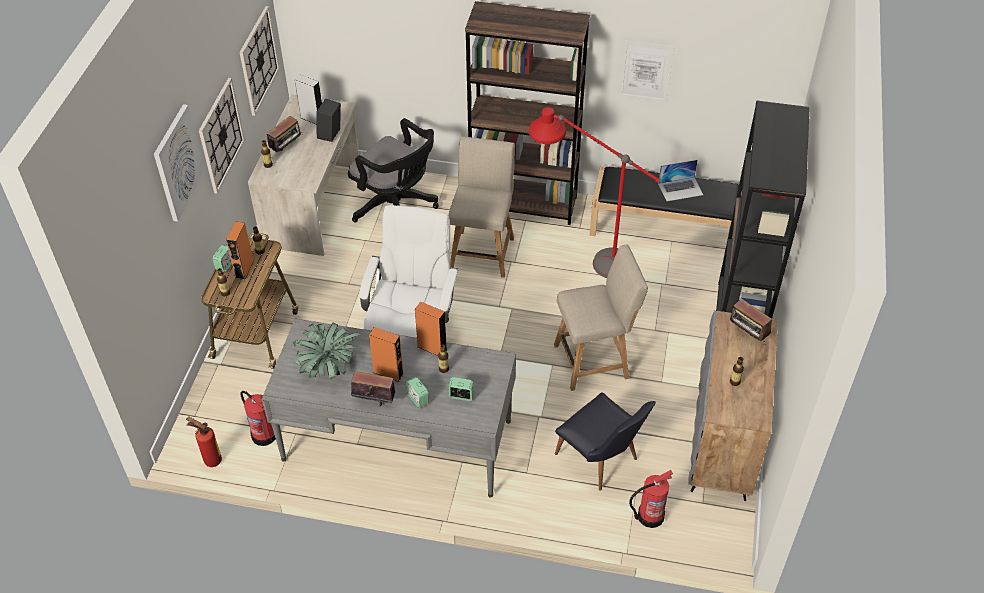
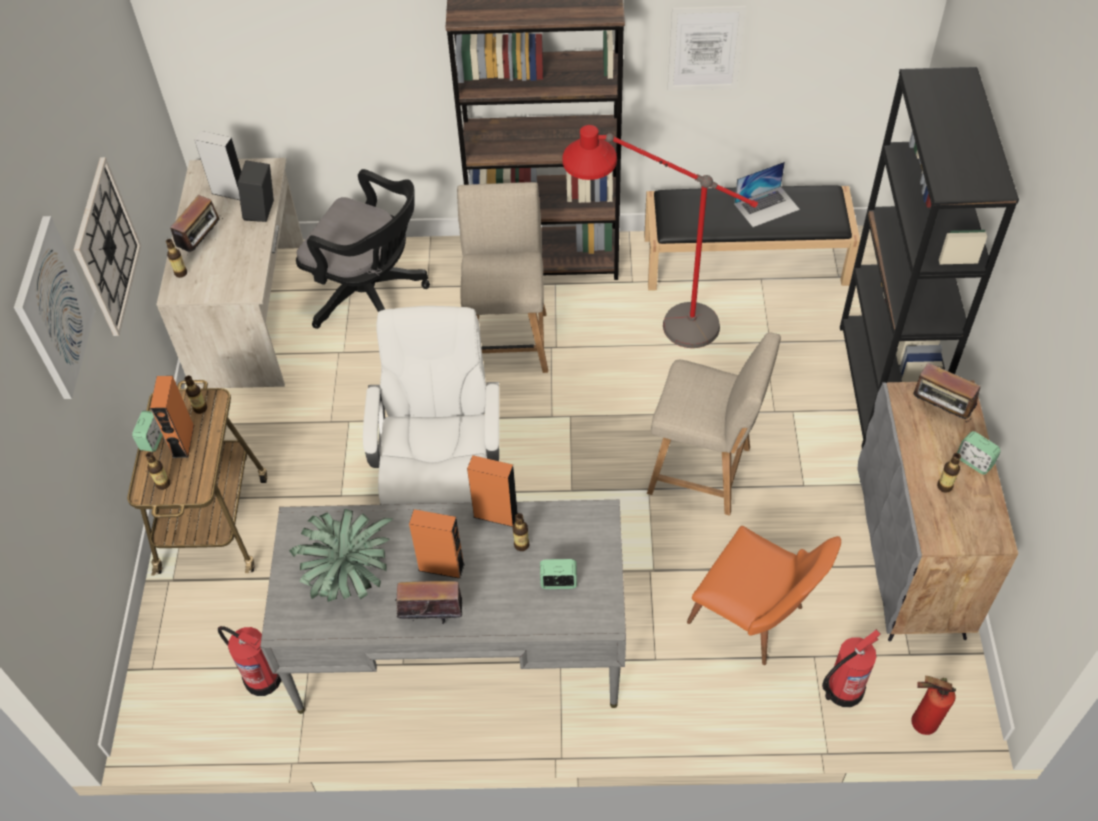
camera: 10 degrees left, 5 degrees up
fire extinguisher [186,416,222,467] -> fire extinguisher moved to [911,676,956,735]
wall clock [239,6,280,116] -> none
alarm clock [406,377,429,408] -> alarm clock moved to [957,431,1001,475]
beige chair [554,244,648,391] -> beige chair turned 45 degrees clockwise [647,332,781,516]
black chair [555,392,656,491] -> orange chair [687,526,841,665]

